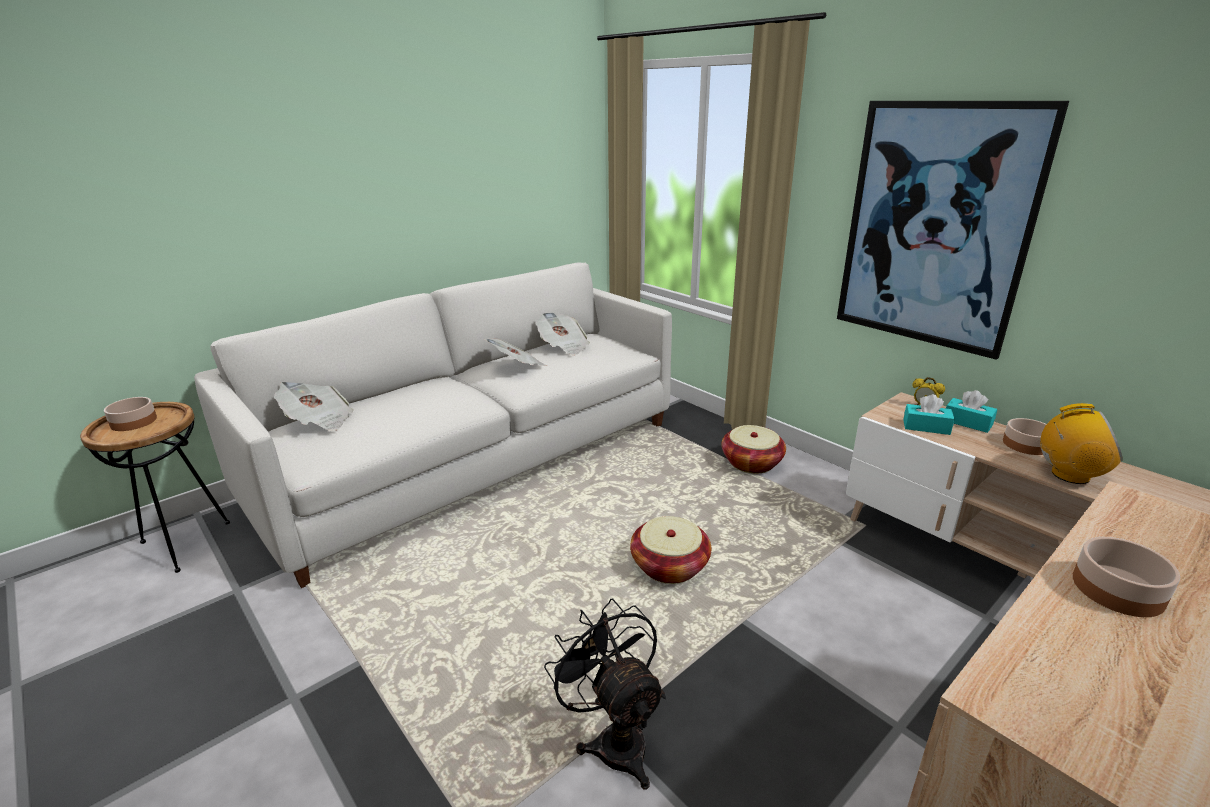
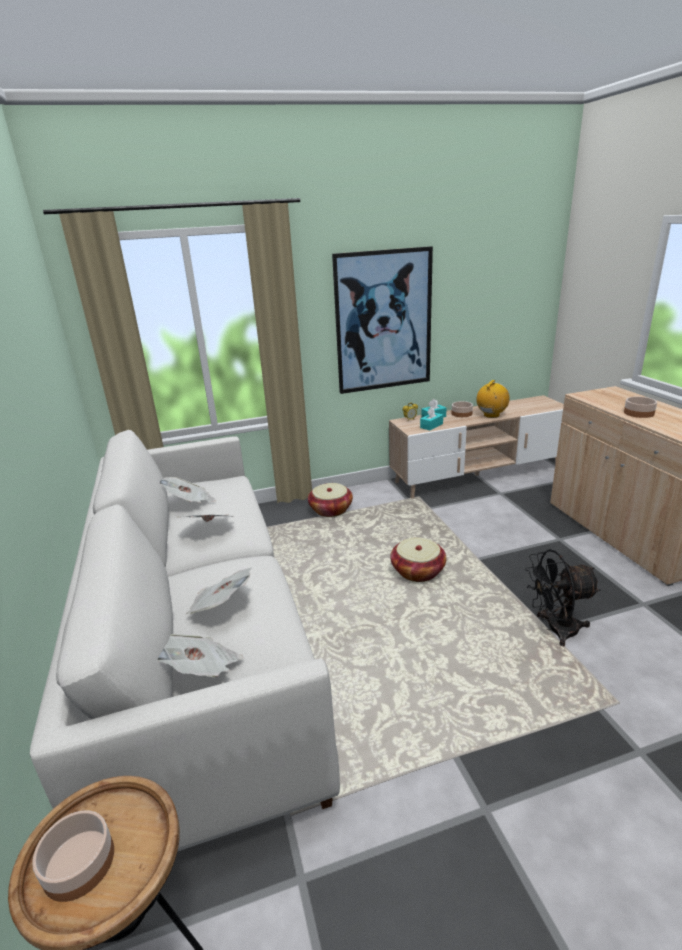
camera: 65 degrees left, 0 degrees up
none -> newspaper [185,568,251,615]

